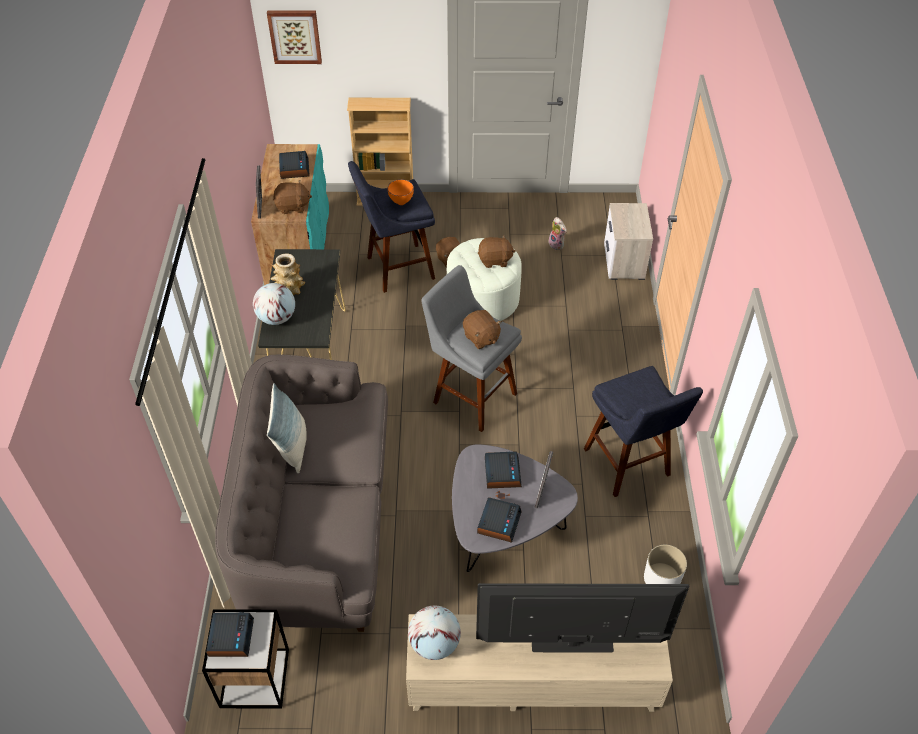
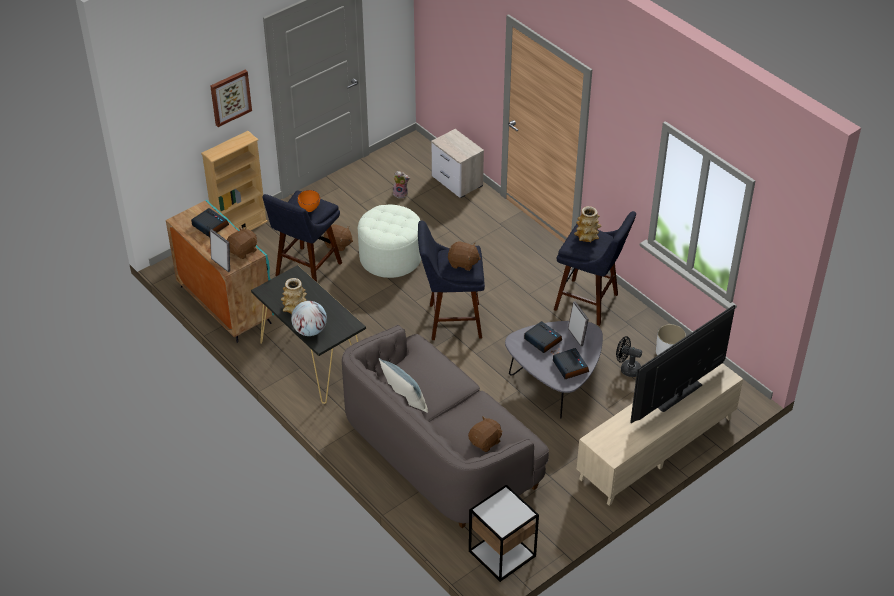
camera: 40 degrees left, 5 degrees down
alarm clock [206,612,254,657] -> none
picture [267,10,322,64] -> picture moved to [210,70,252,127]
globe [408,606,461,660] -> none
grey stool [421,265,522,432] -> blue stool [418,220,485,340]
brown plush toy [478,235,515,268] -> brown plush toy moved to [468,416,503,452]
none -> vase [574,206,601,242]
none -> black fan [616,336,642,377]

